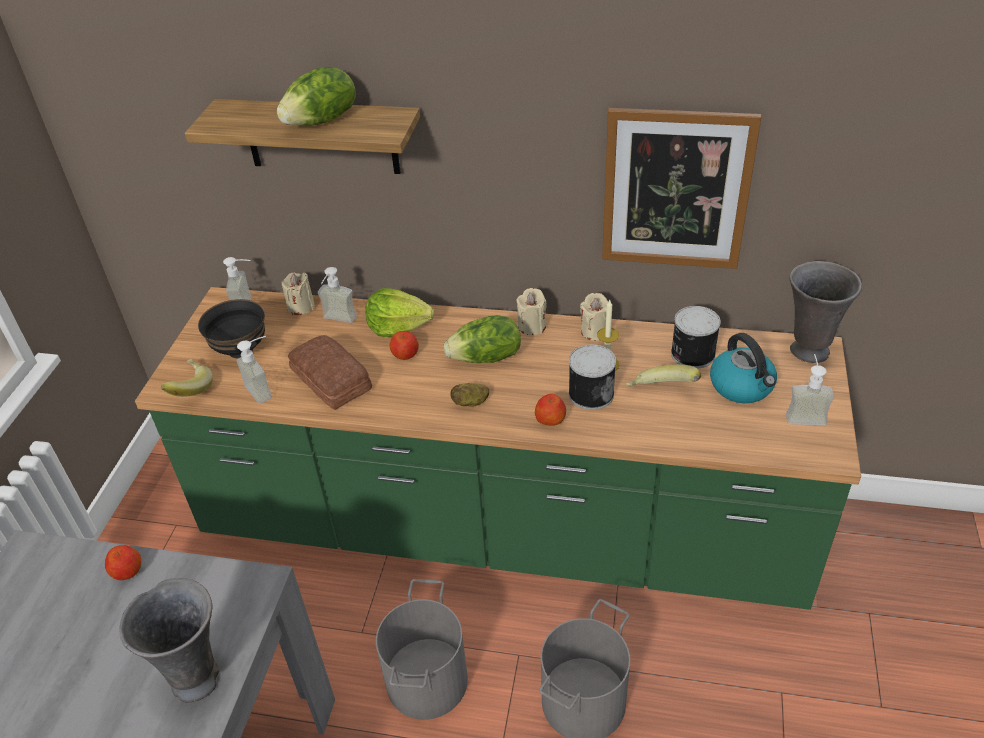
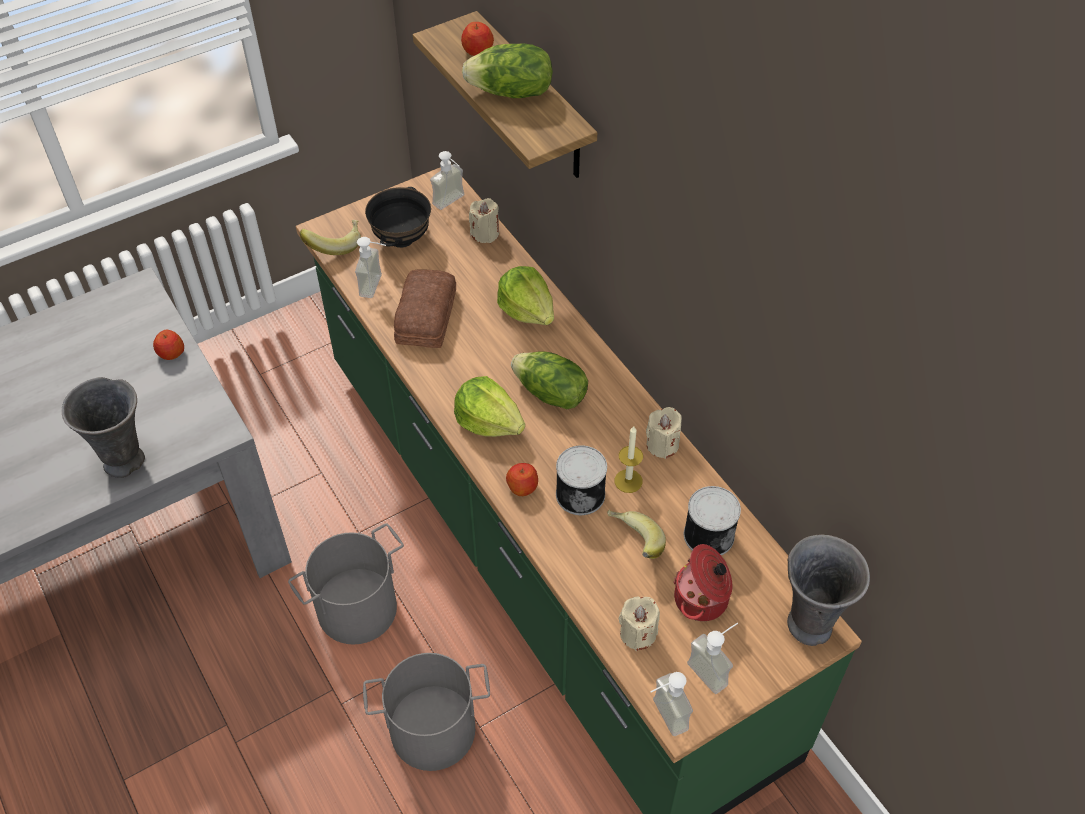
camera: 45 degrees right, 10 degrees up
soap dispenser [318,267,357,323] -> soap dispenser moved to [650,672,693,736]
apple [390,331,419,360] -> apple moved to [461,22,494,56]
potato [450,383,489,407] -> lettuce [454,376,525,437]
beige candle [516,288,547,335] -> beige candle moved to [619,596,660,651]
picture [602,108,761,269] -> none
kettle [710,333,777,403] -> cooking pot [674,544,732,621]

